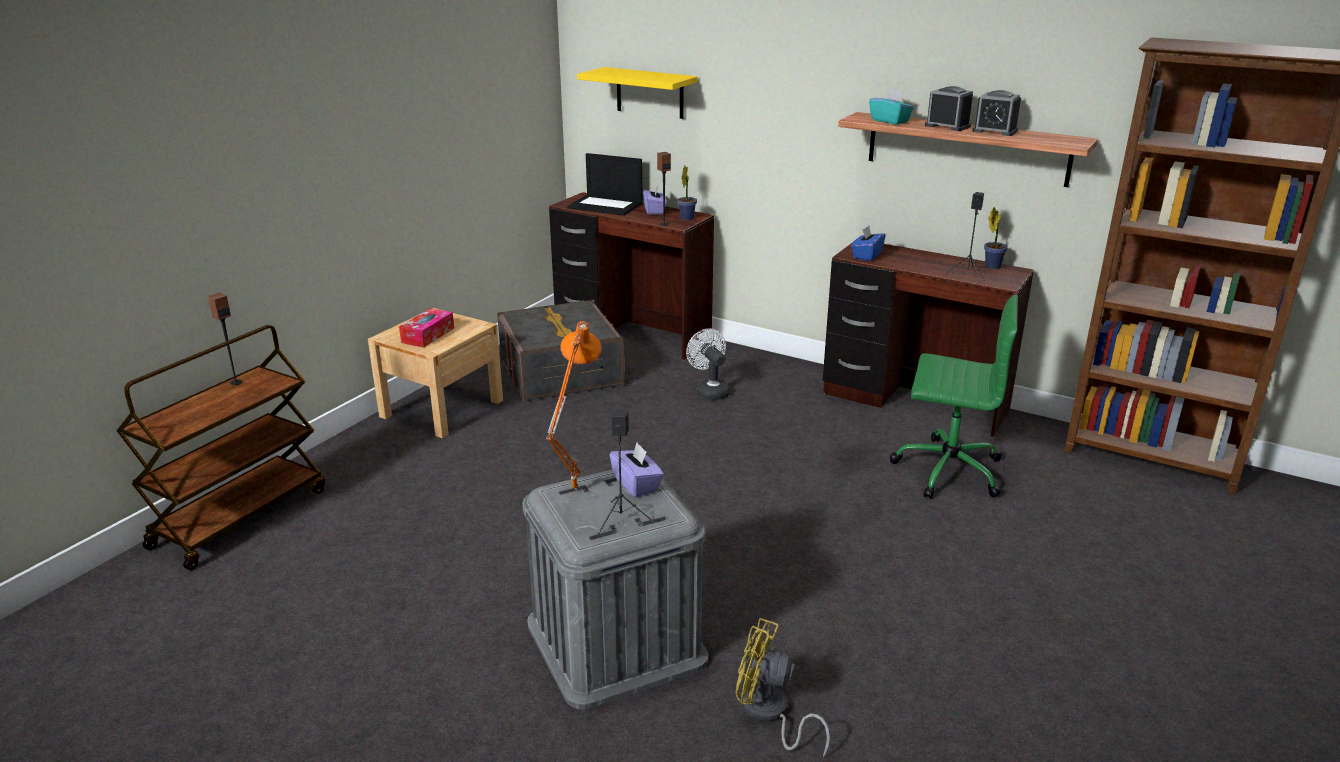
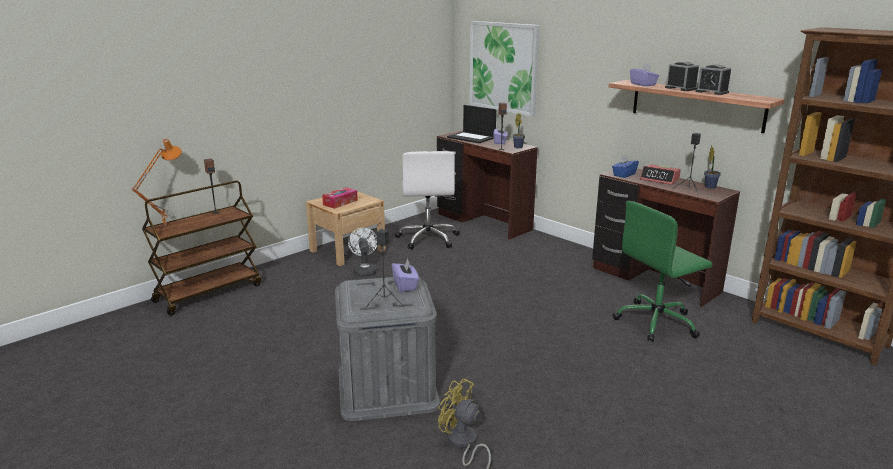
camera: 15 degrees right, 5 degrees down
grey storage box [497,300,625,402] -> white office chair [395,151,460,250]
orange table lamp [546,321,602,493] -> orange table lamp moved to [131,139,182,226]
yellow shelf [577,67,698,119] -> picture [469,21,539,117]
white fan [686,328,730,400] -> white fan moved to [348,228,377,277]
turquoise tissue box [869,89,914,125] -> purple tissue box [630,63,659,86]
green office chair [890,295,1018,499] -> green office chair turned 120 degrees clockwise [612,201,712,342]
none -> alarm clock [640,164,681,185]

